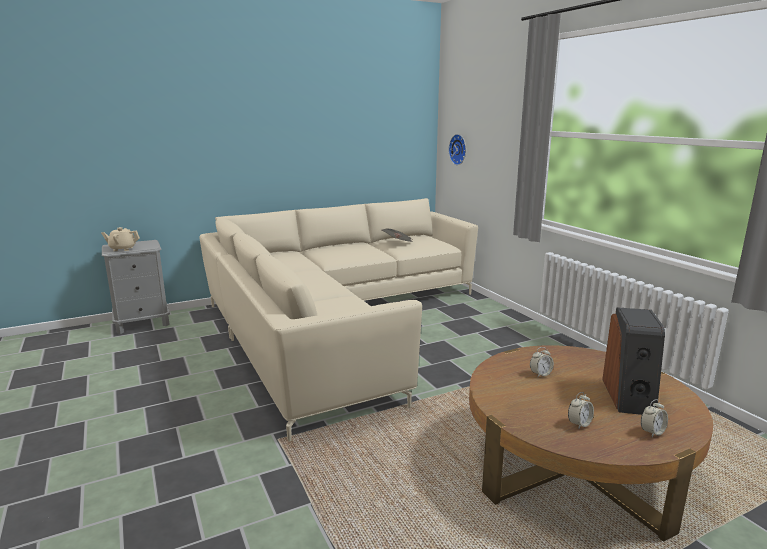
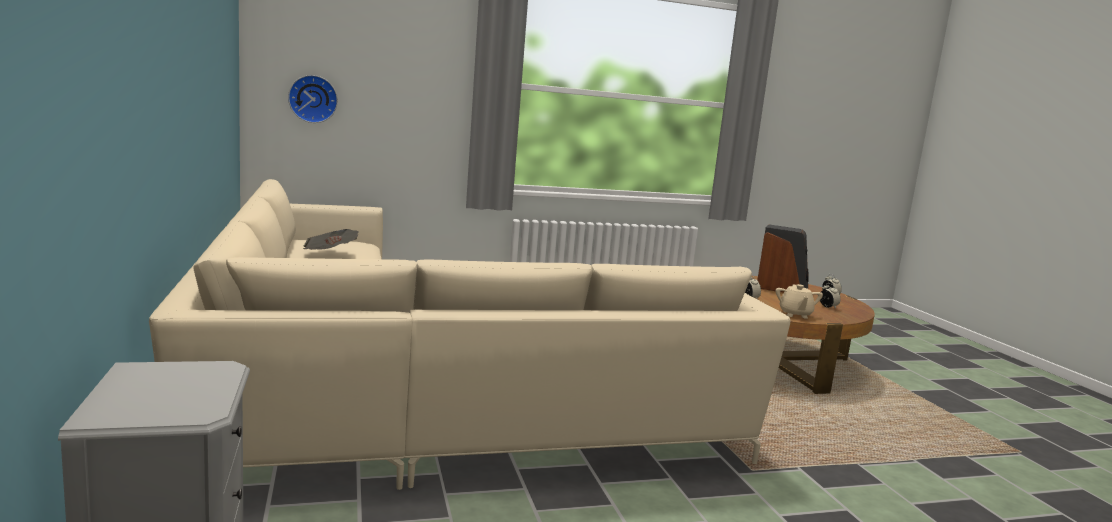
camera: 80 degrees left, 5 degrees down
beige teapot [101,227,140,251] -> beige teapot moved to [776,284,823,319]

